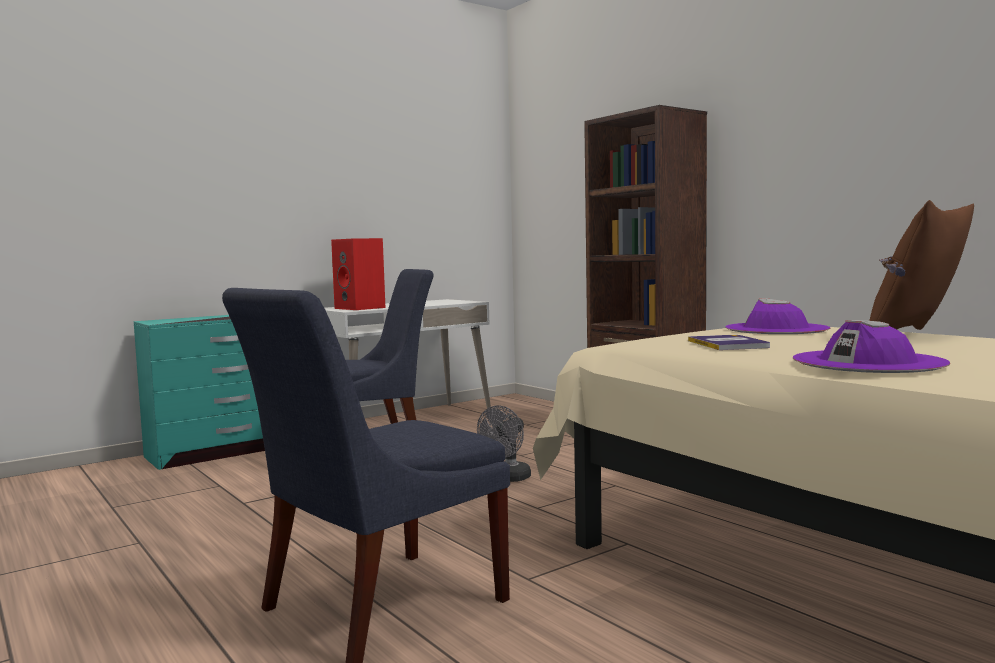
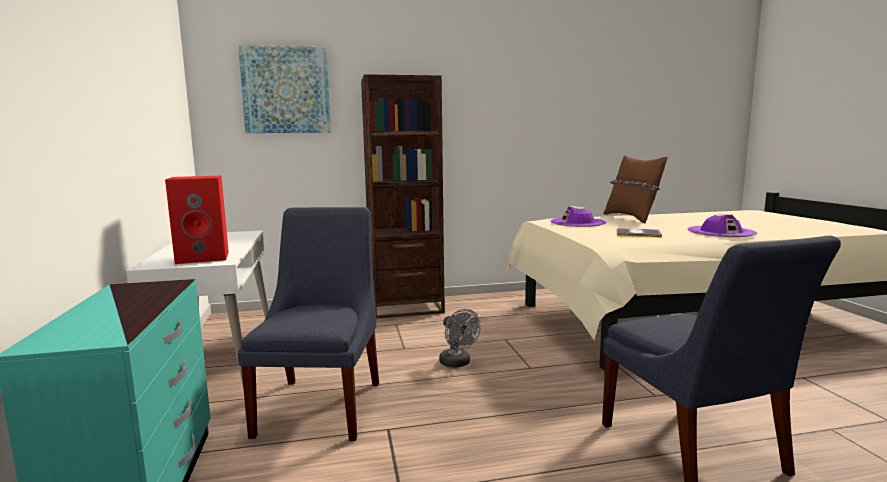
camera: 65 degrees left, 5 degrees up
none -> picture [238,45,331,133]

